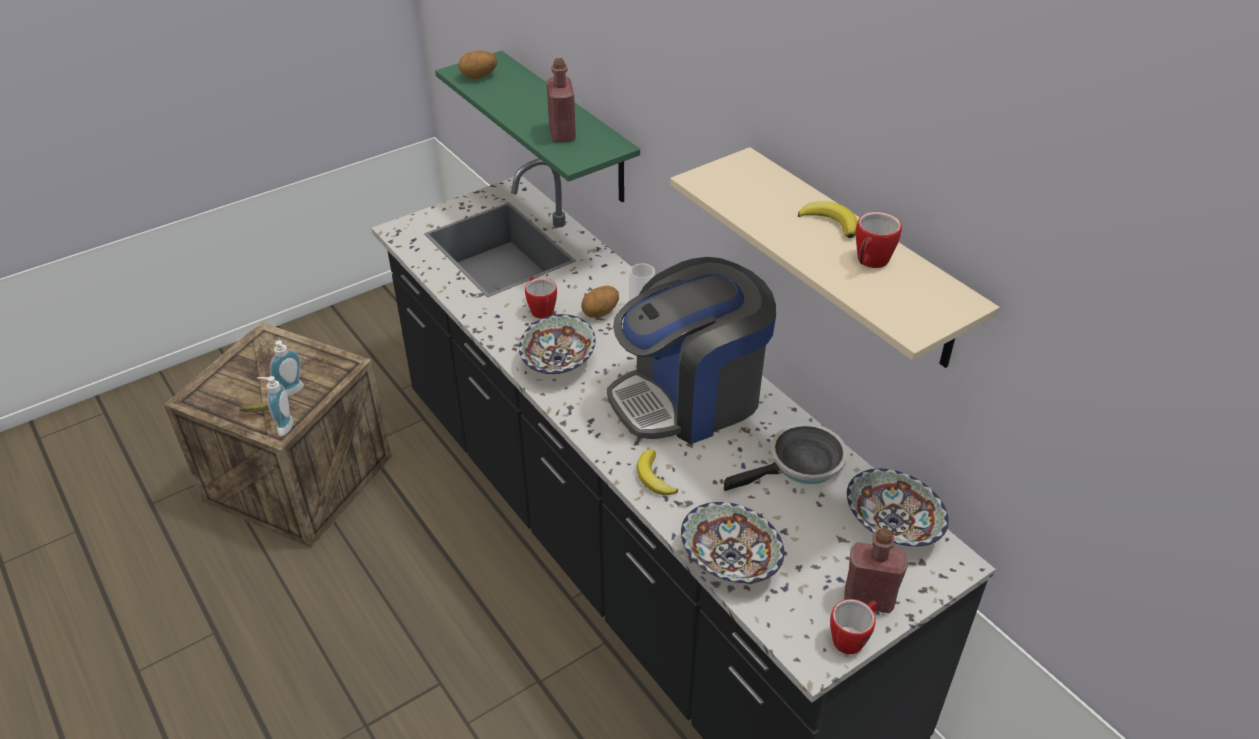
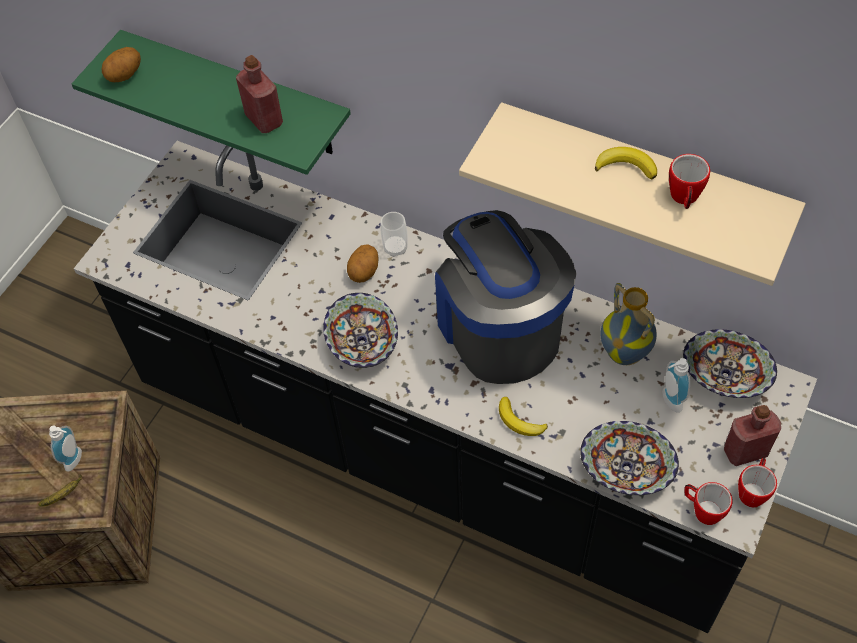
camera: 25 degrees left, 15 degrees up
soap dispenser [257,376,293,436] -> soap dispenser moved to [662,358,690,413]
mug [525,276,557,319] -> mug moved to [684,482,732,525]
coffee machine [607,257,776,444] -> coffee machine turned 120 degrees clockwise [435,210,577,384]
frying pan [724,423,847,491] -> vase [600,283,657,365]

